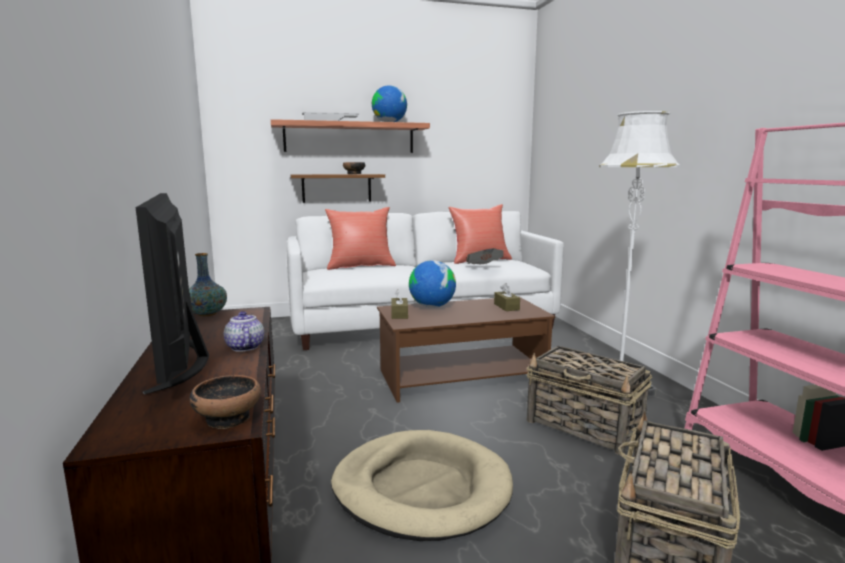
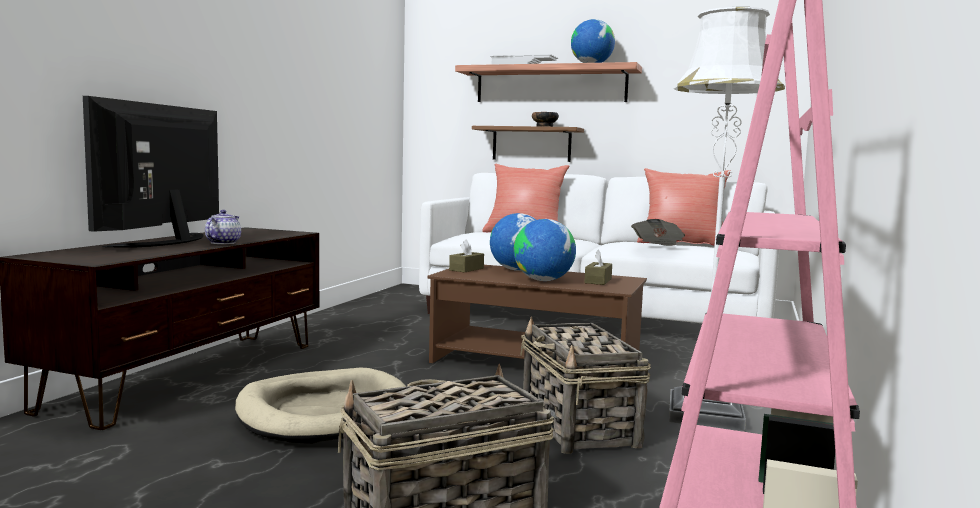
camera: 35 degrees right, 5 degrees down
vase [189,253,227,317] -> none
bowl [189,375,261,429] -> none
none -> globe [514,219,576,281]

